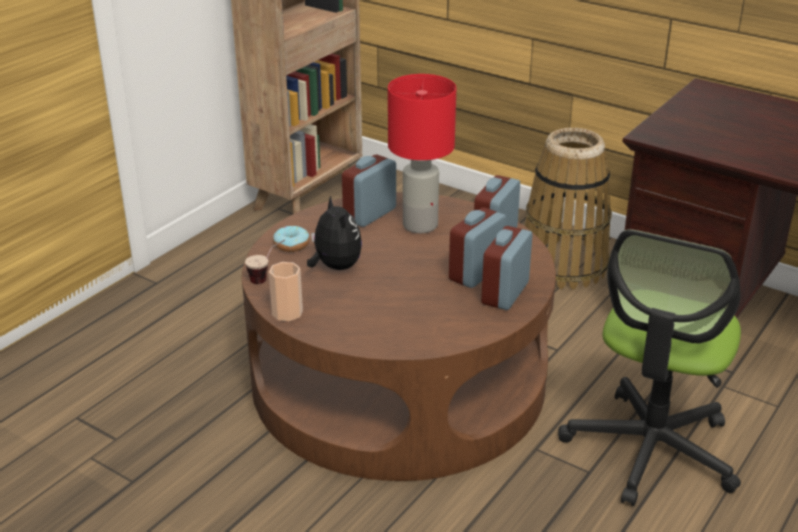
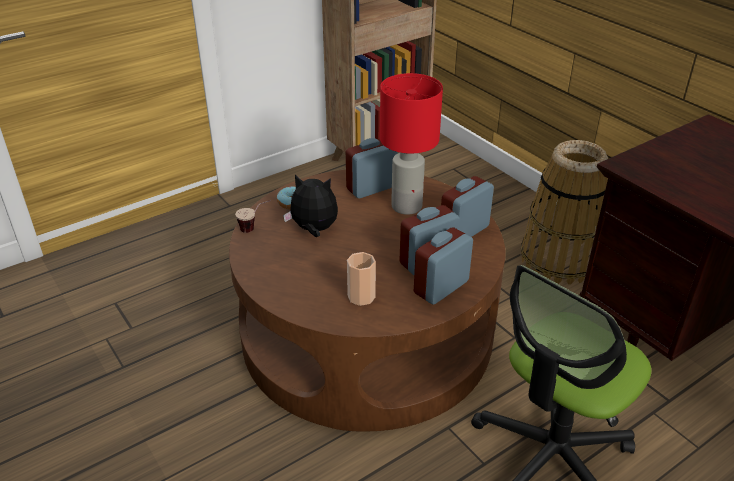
camera: 20 degrees right, 5 degrees up
cup [269,262,303,321] -> cup moved to [347,252,376,306]
plush toy [307,196,362,270] -> plush toy turned 75 degrees counterclockwise [283,175,338,237]

